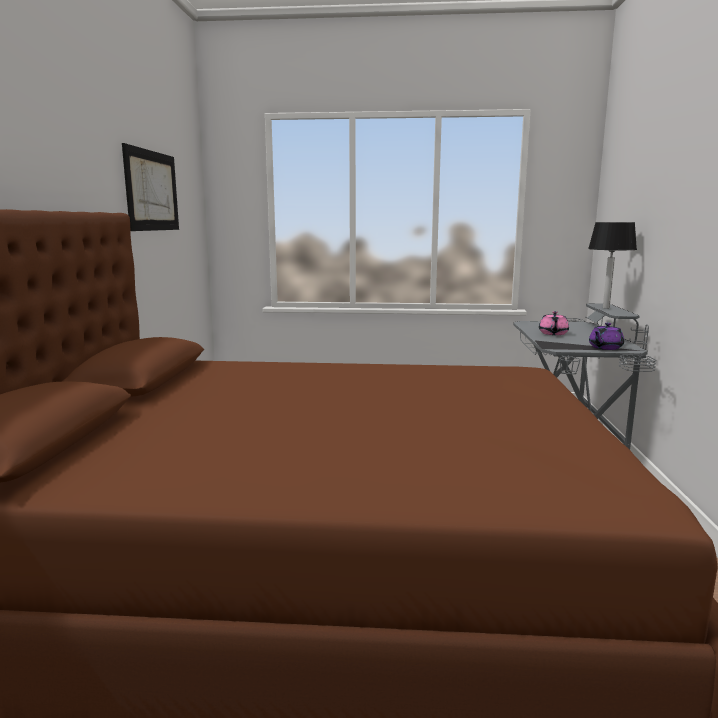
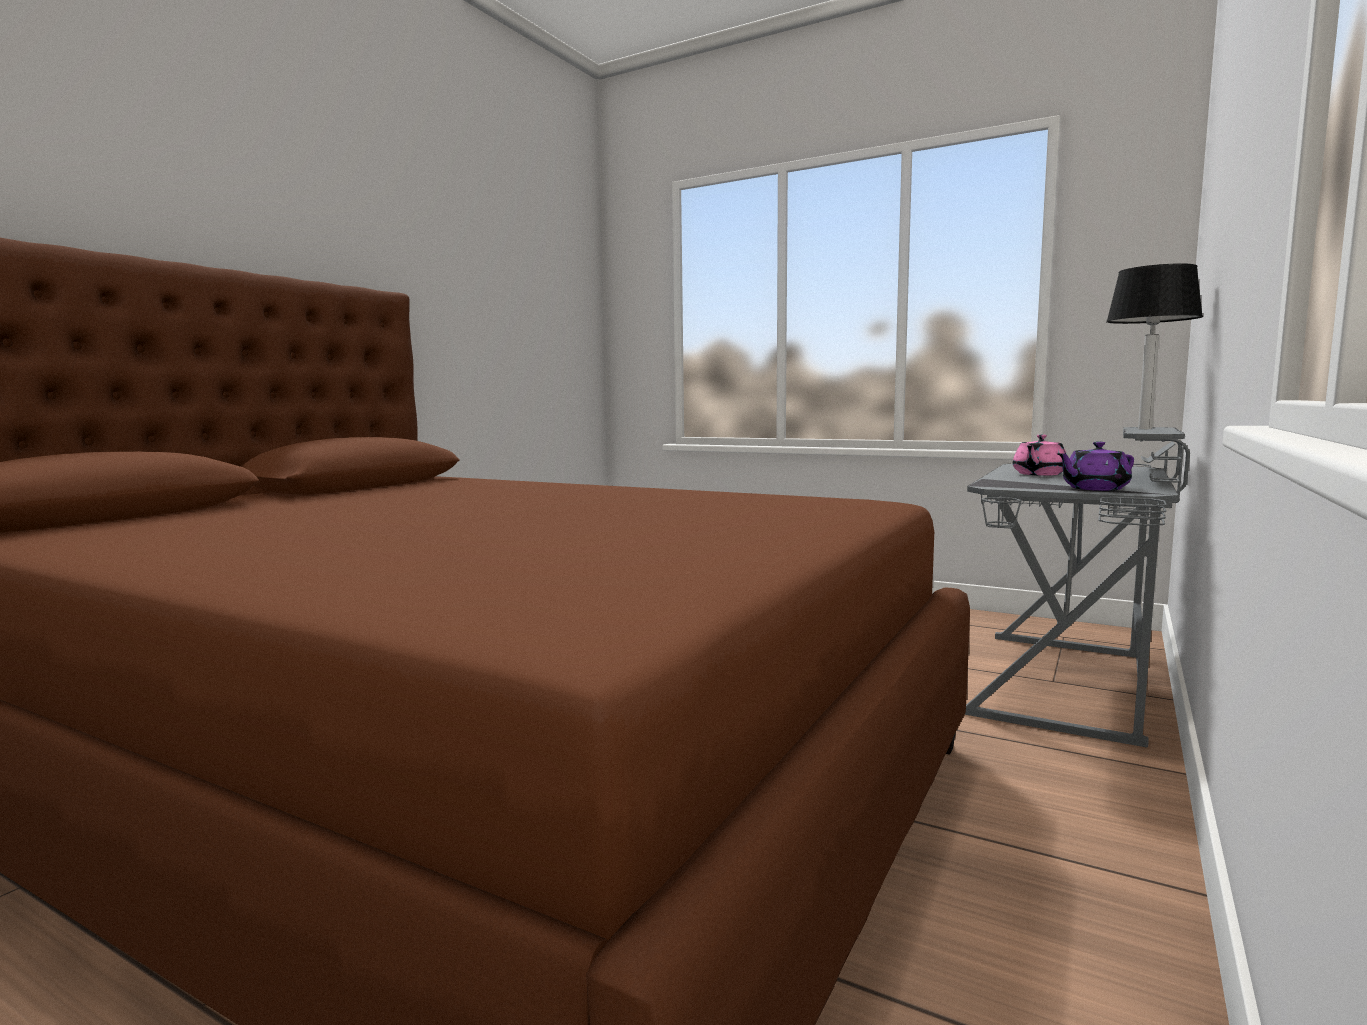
camera: 25 degrees right, 5 degrees down
picture [122,143,179,231] -> none

